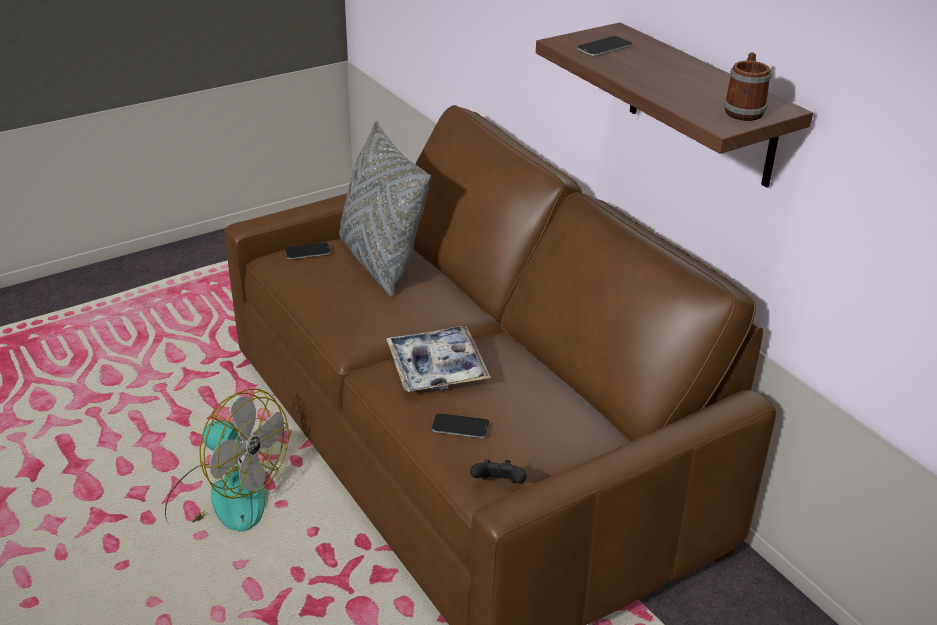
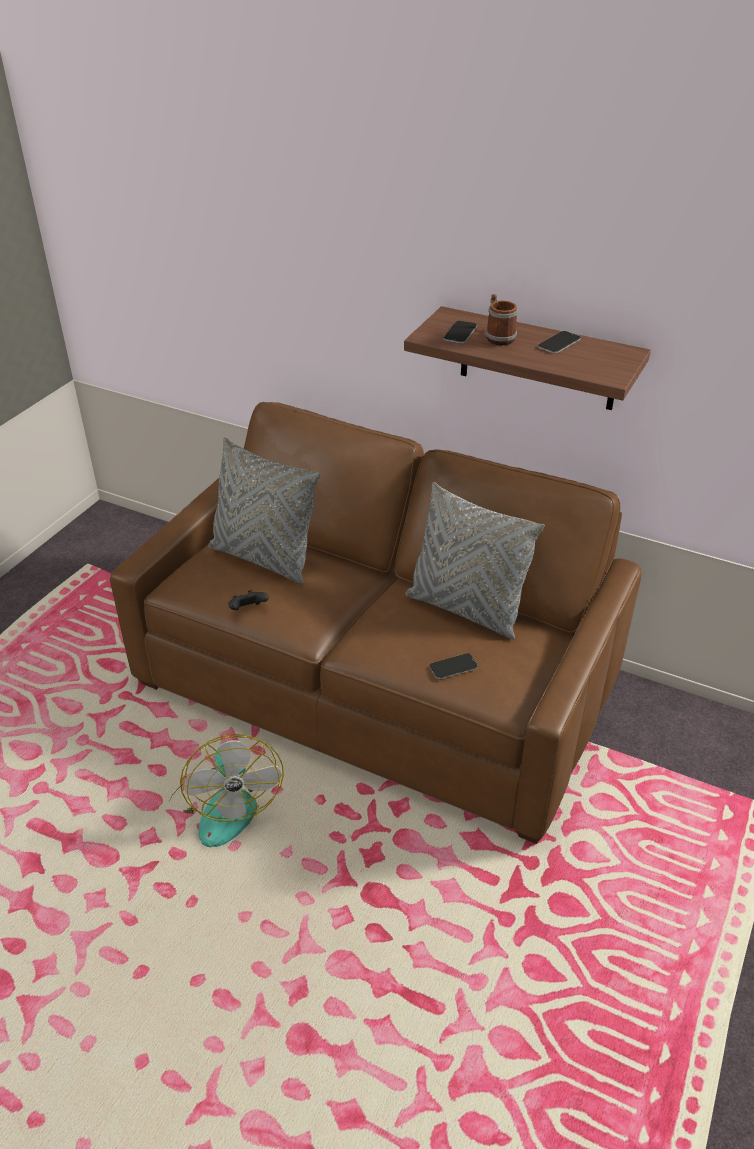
camera: 30 degrees left, 5 degrees up
fan [165,389,289,532] -> fan turned 75 degrees clockwise [170,734,284,847]
phone [285,242,331,259] -> phone moved to [538,331,581,354]
tray [386,326,491,392] -> none
black game controller [470,459,527,483] -> black game controller moved to [228,590,269,610]
mug [724,52,771,121] -> mug moved to [486,294,518,345]
none -> grey pillow [405,482,545,639]

